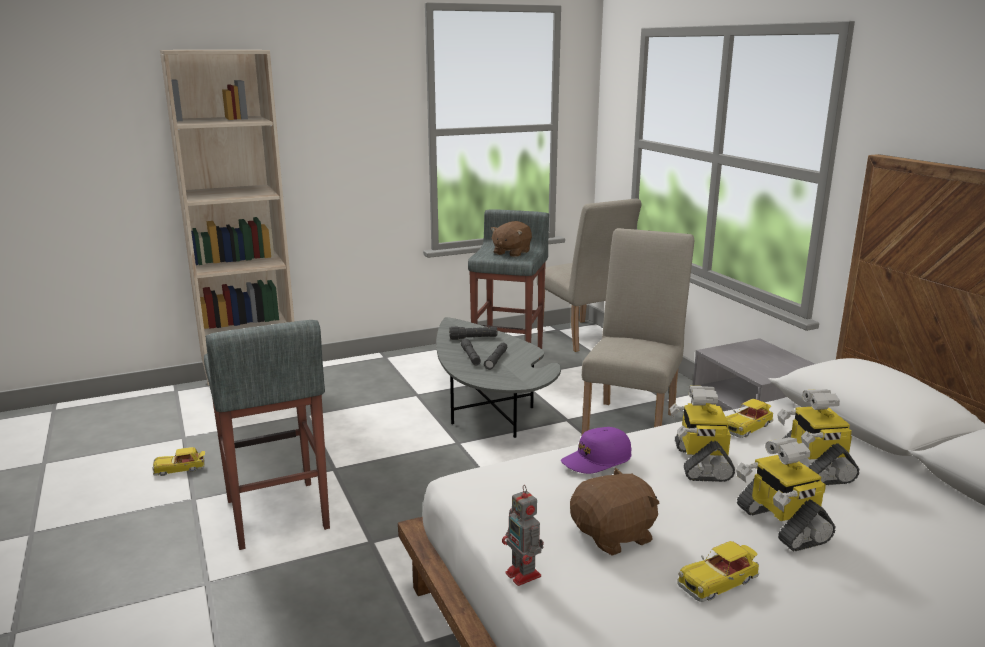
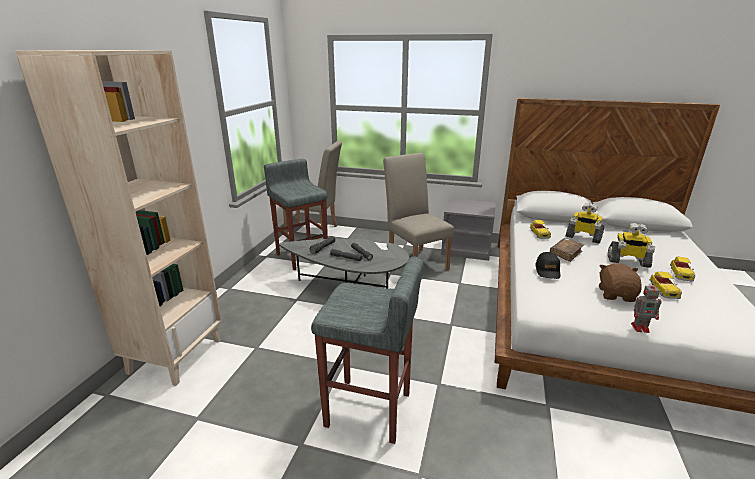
camera: 50 degrees left, 5 degrees up
toy car [152,447,205,476] -> toy car moved to [670,257,695,282]
brown plush toy [490,221,532,257] -> none
purple cap [561,427,632,474] -> black cap [535,252,561,279]
toy robot [670,386,735,482] -> brown book [550,238,584,262]

